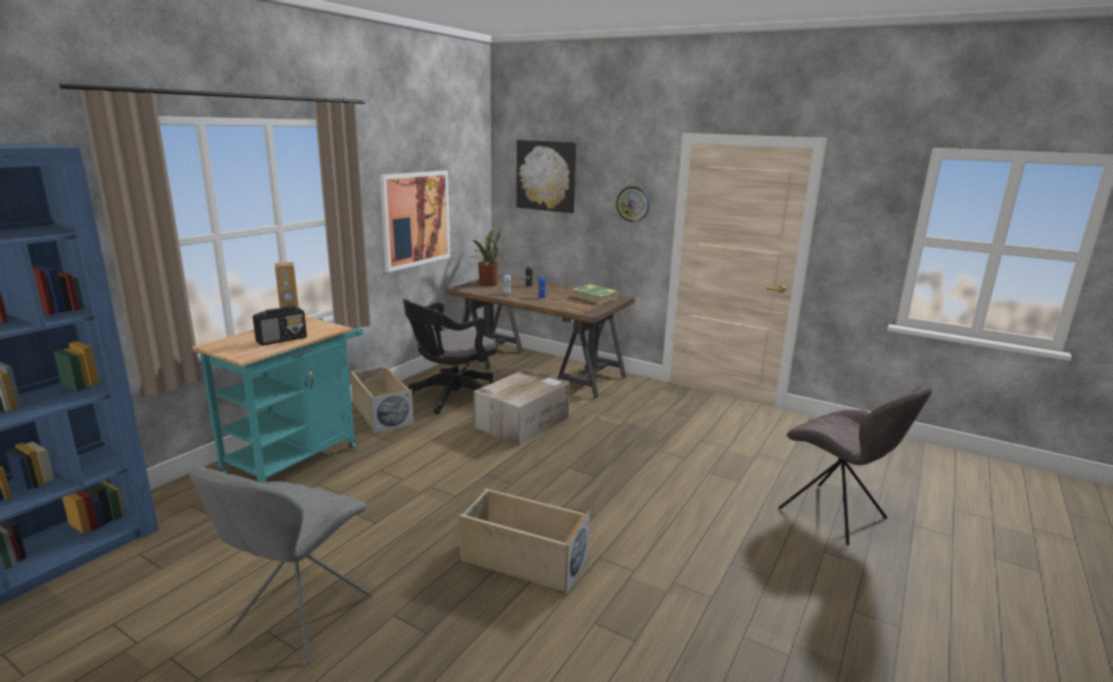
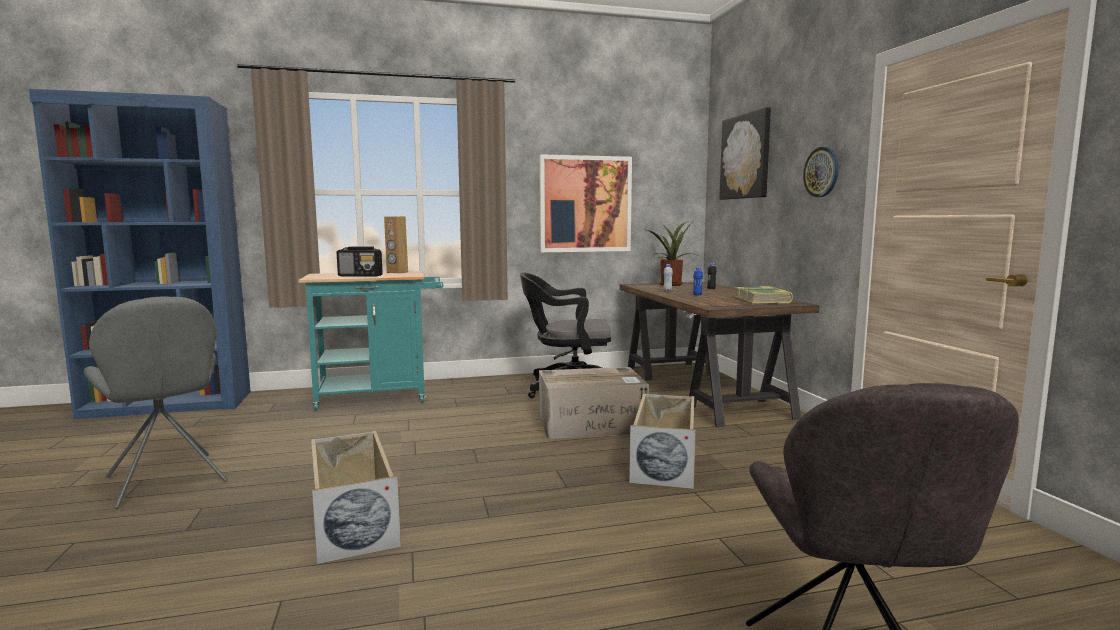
camera: 45 degrees right, 10 degrees down
grey chair [189,466,372,664] -> grey chair turned 105 degrees counterclockwise [84,296,228,509]
beige storage box [350,365,414,434] -> beige storage box moved to [629,393,696,489]

